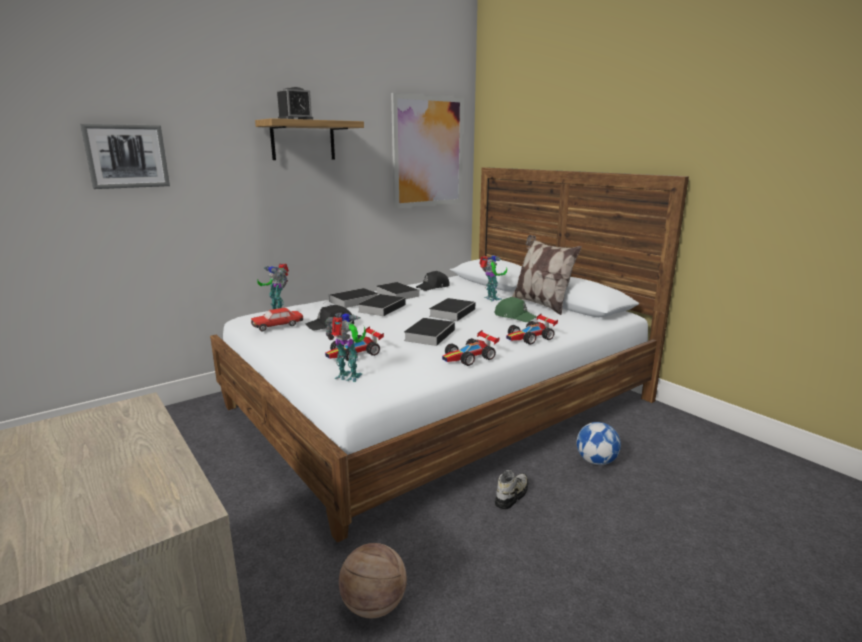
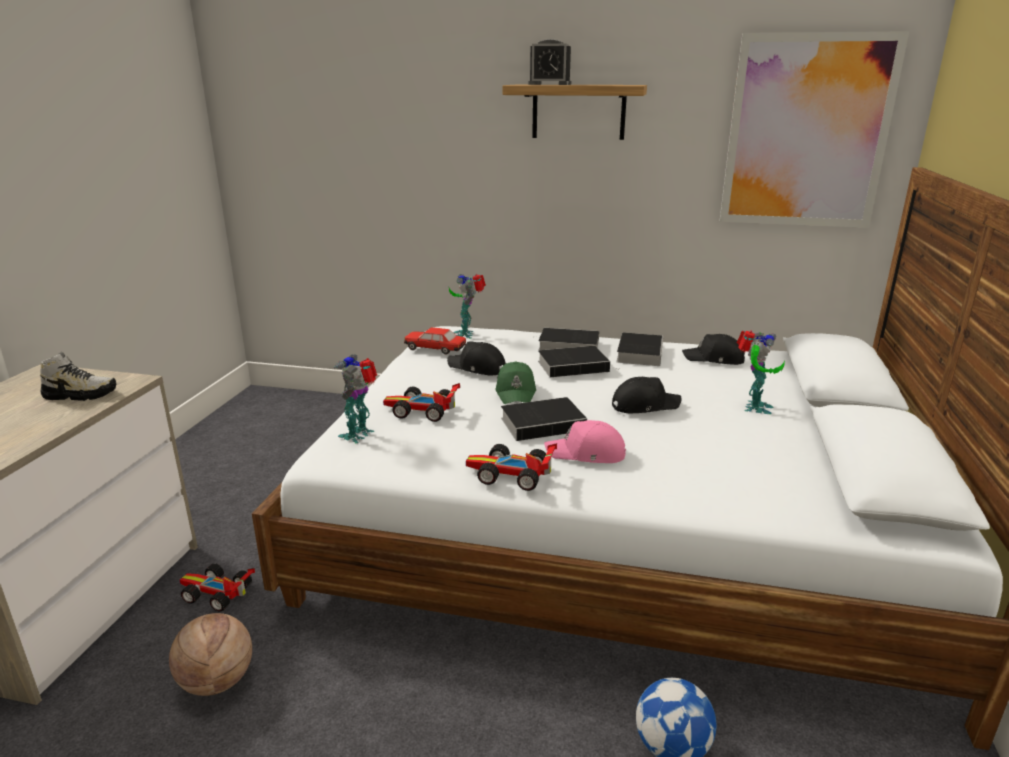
camera: 50 degrees right, 5 degrees up
picture [80,124,170,189] -> none
toy robot [325,312,366,382] -> toy robot turned 135 degrees counterclockwise [333,354,377,443]
book [429,298,475,321] -> black cap [612,377,681,413]
green cap [494,297,537,322] -> green cap moved to [496,362,536,404]
shoe [495,470,528,510] -> shoe moved to [40,352,116,401]
toy car [506,314,558,345] -> toy car moved to [180,563,255,612]
pillow [512,235,582,315] -> none
none -> pink cap [544,420,626,463]

